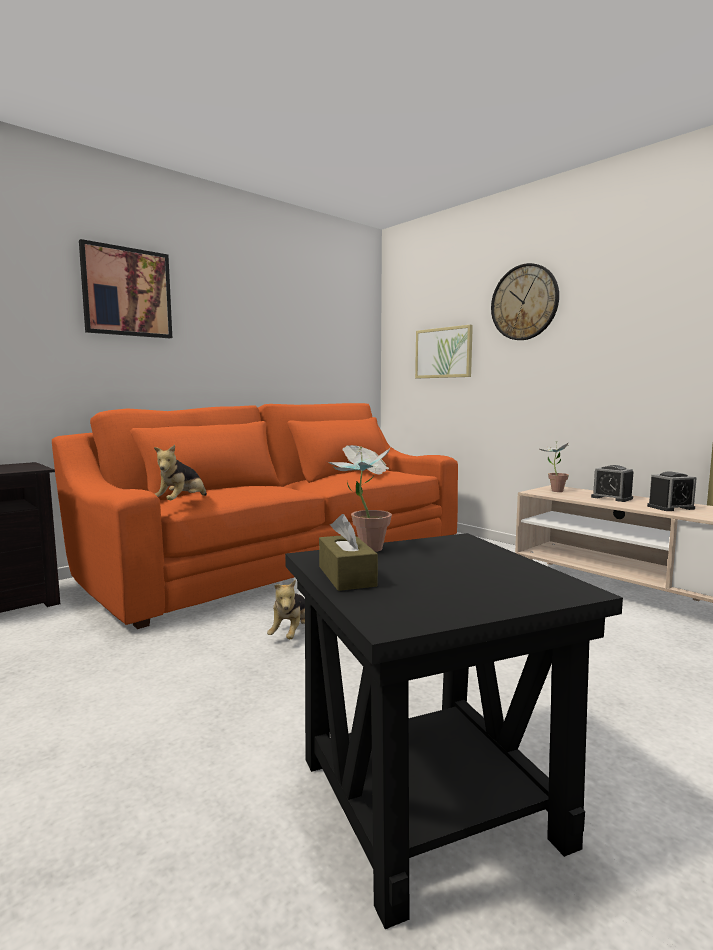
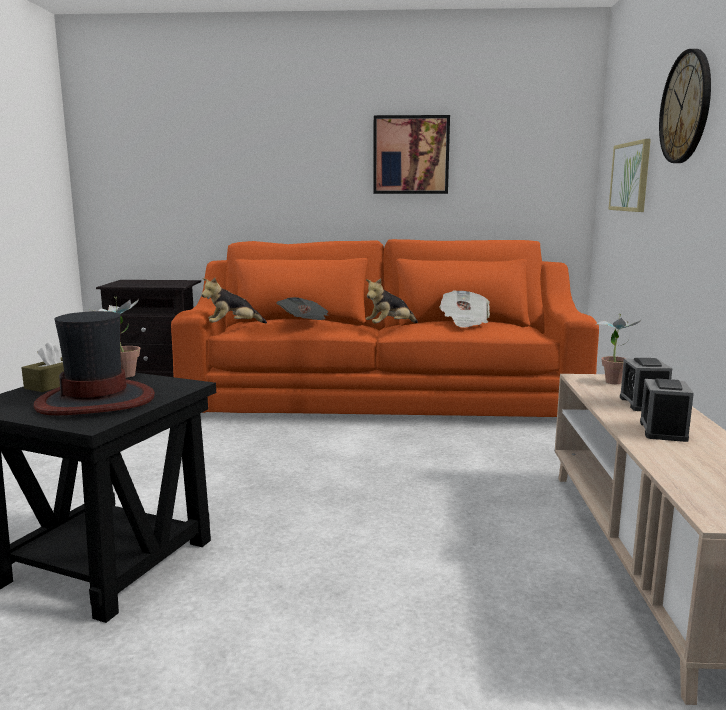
camera: 45 degrees right, 5 degrees up
picture [79,239,172,338] -> picture moved to [373,115,450,194]
plush toy [267,580,305,639] -> plush toy moved to [366,278,418,323]
alarm clock [647,471,697,511] -> alarm clock turned 75 degrees clockwise [640,378,694,442]
none -> hat [34,311,155,415]
none -> newspaper [276,297,329,320]

